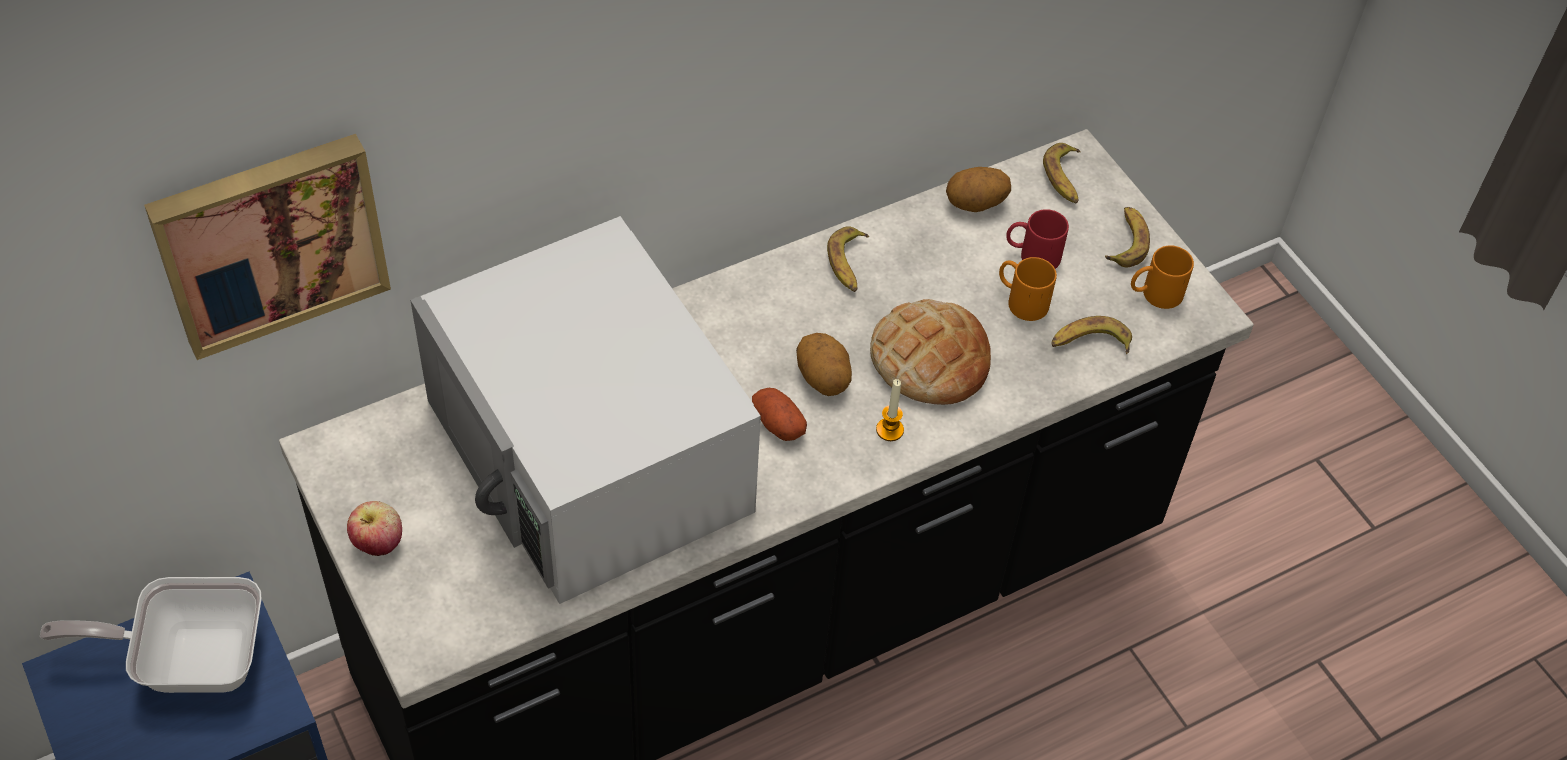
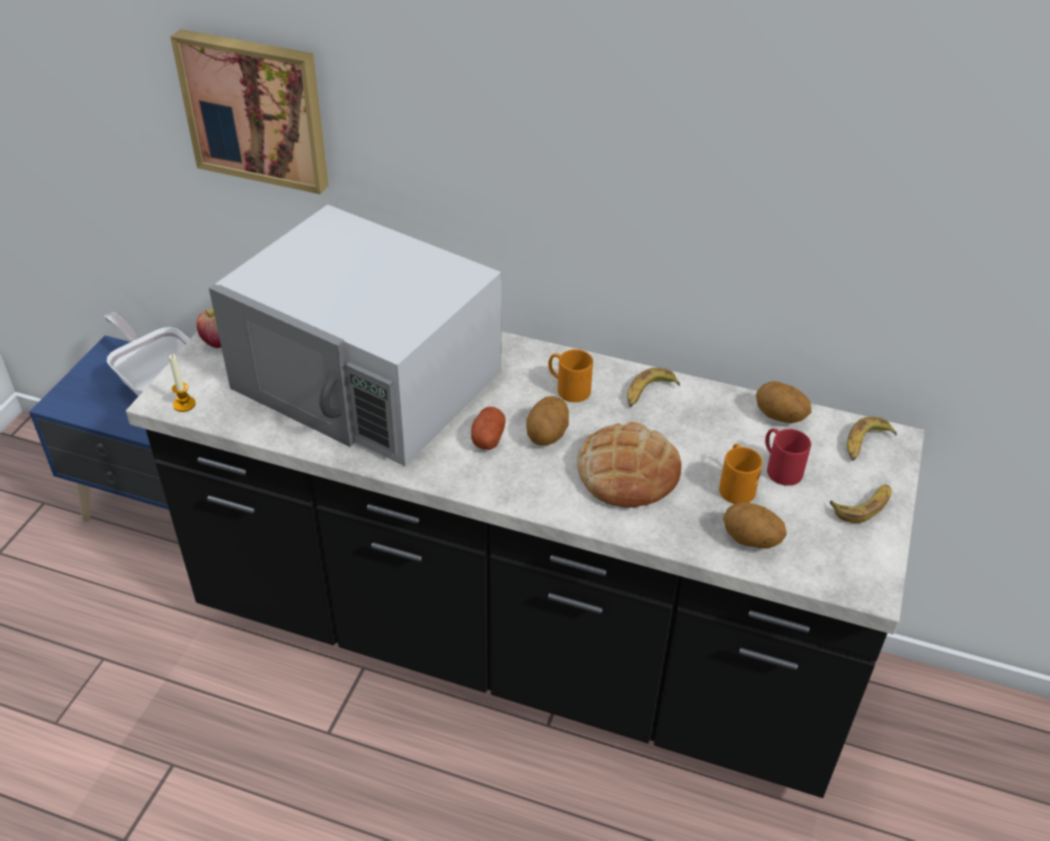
camera: 50 degrees right, 10 degrees down
white microwave [410,216,761,604] -> white microwave turned 75 degrees counterclockwise [209,204,501,466]
candle [876,379,904,441] -> candle moved to [169,354,196,412]
banana [1051,316,1132,354] -> potato [723,502,787,548]
orange mug [1131,245,1194,309] -> orange mug moved to [548,349,593,402]

